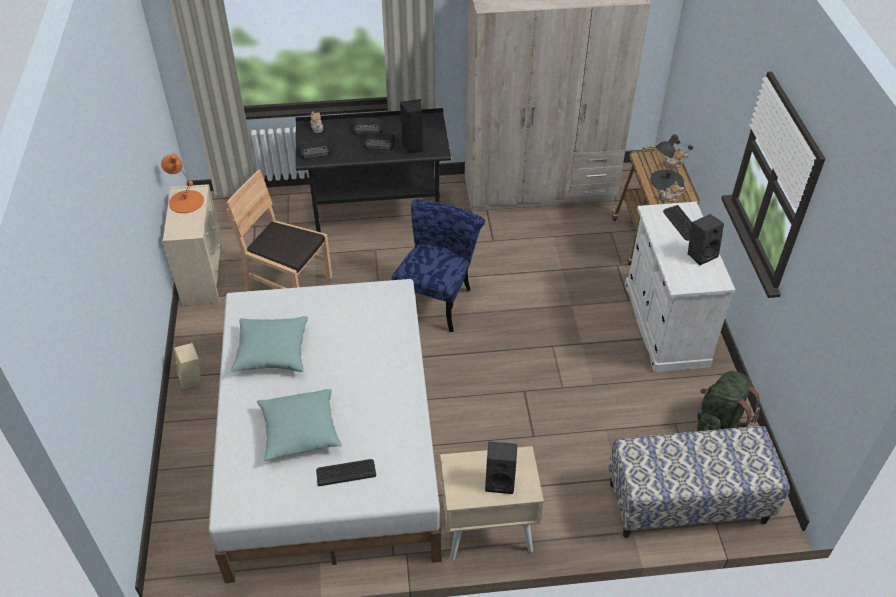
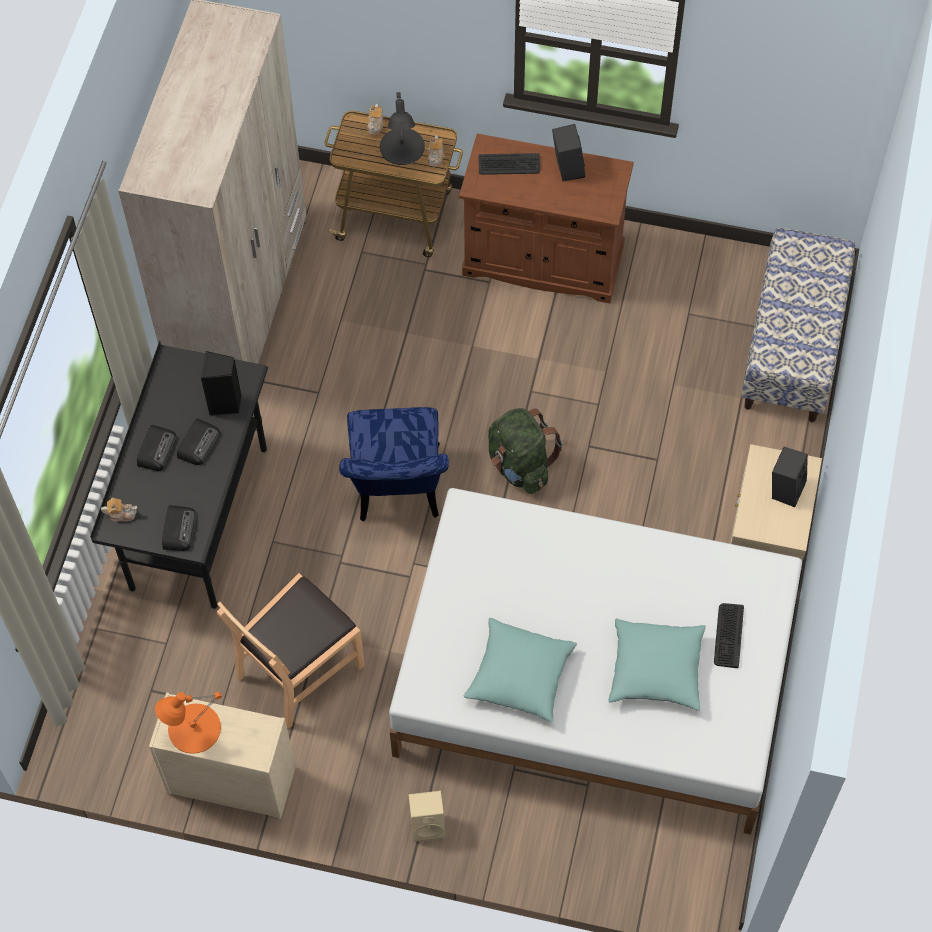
camera: 70 degrees left, 15 degrees up
blue chair [391,199,485,332] -> blue chair turned 135 degrees counterclockwise [339,407,449,522]
white cabinet [625,202,735,372] -> brown cabinet [459,134,634,303]
green backpack [697,370,760,431] -> green backpack moved to [488,408,563,494]

